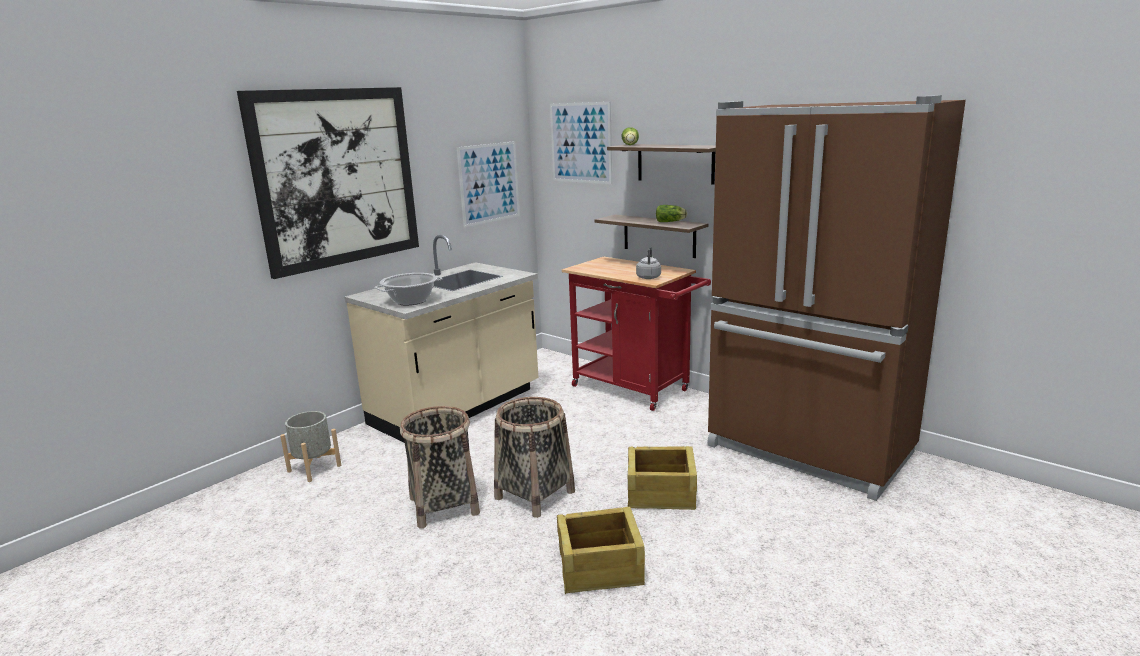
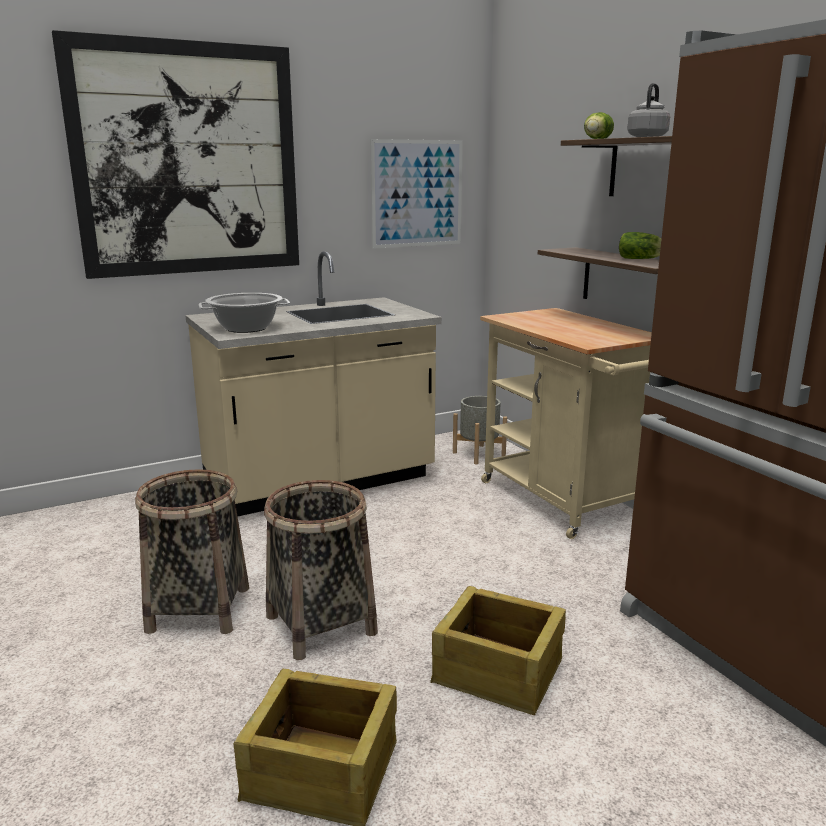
camera: 20 degrees right, 0 degrees up
grey planter [280,411,341,482] -> grey planter moved to [453,396,507,465]
picture [550,102,612,184] -> none
red cart [561,257,711,411] -> beige cart [480,308,652,539]
grey kettle [636,247,661,279] -> grey kettle moved to [627,83,670,137]

